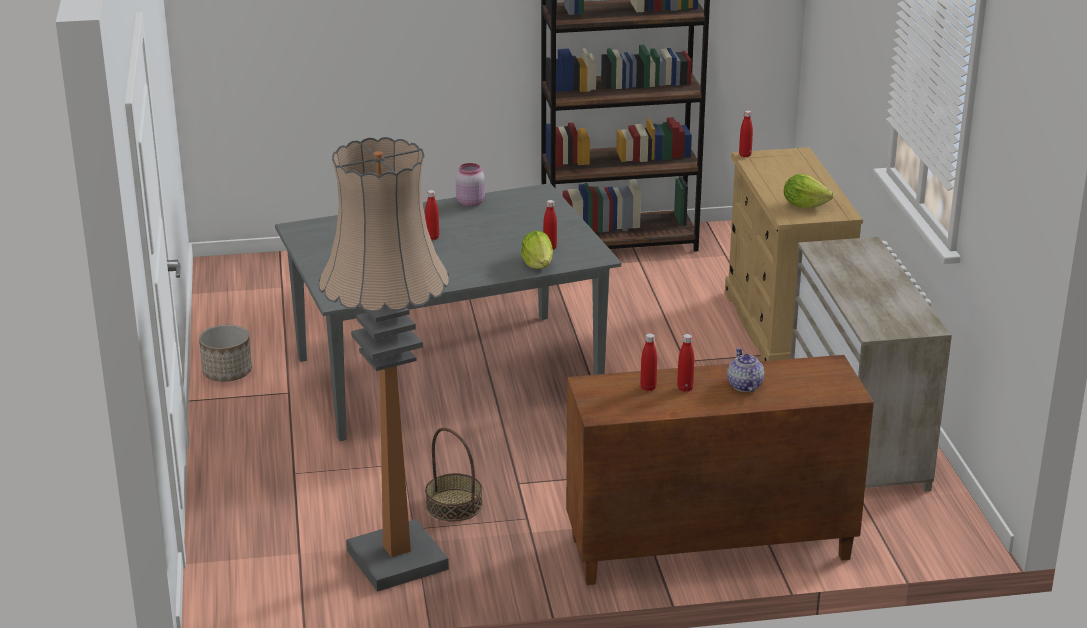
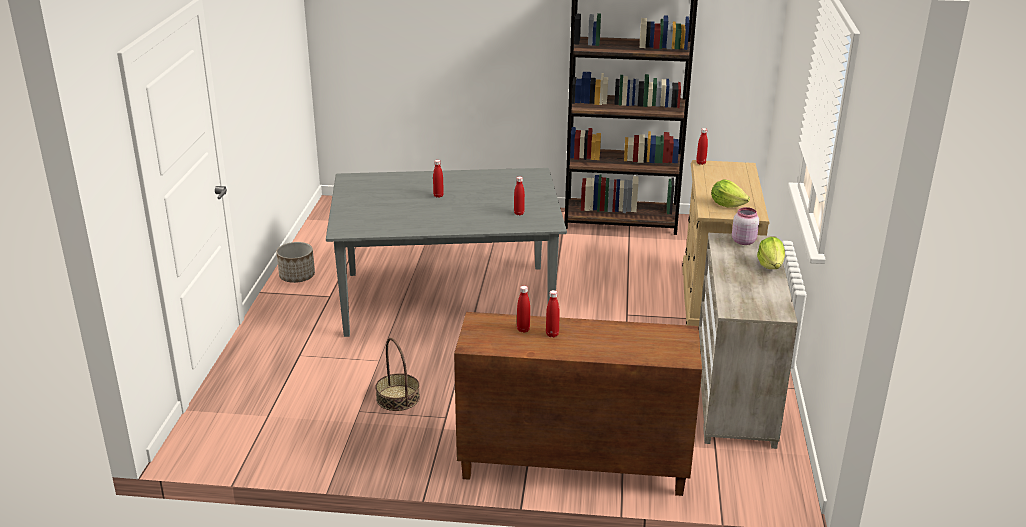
camera: 15 degrees right, 0 degrees up
floor lamp [318,137,450,592] -> none
pink jar [456,163,485,207] -> pink jar moved to [732,207,759,245]
lettuce [521,231,553,269] -> lettuce moved to [757,237,785,269]
teapot [727,348,765,392] -> none

